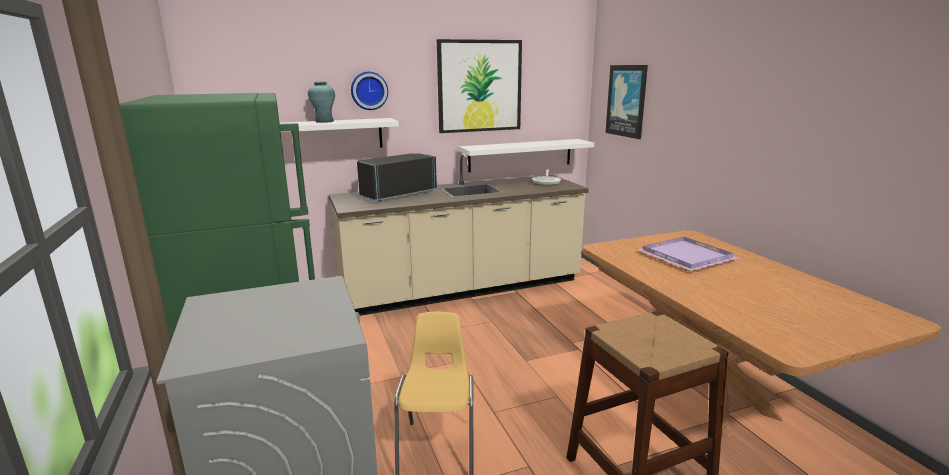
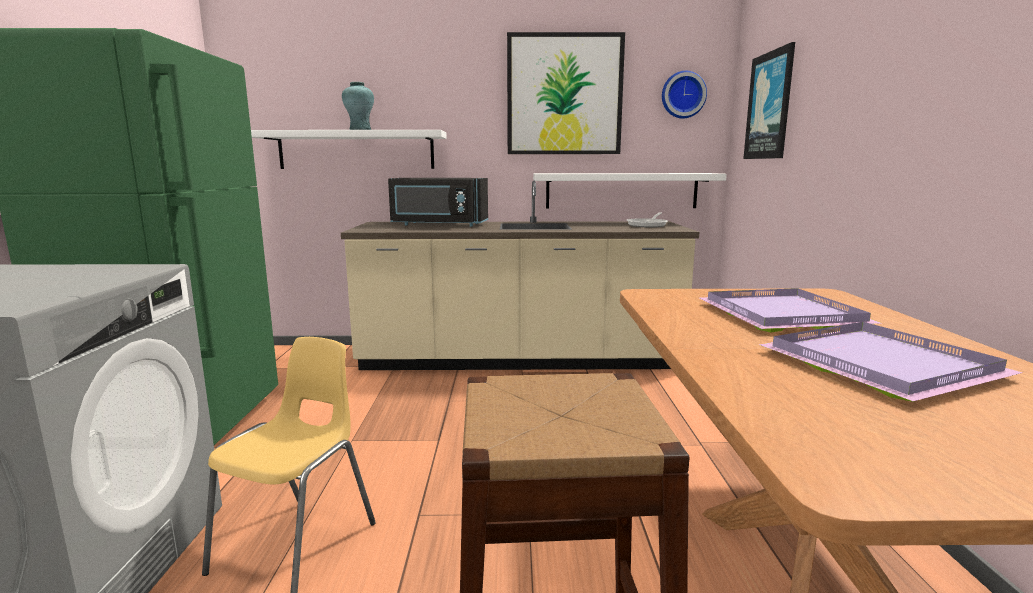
camera: 20 degrees right, 5 degrees down
wall clock [351,72,388,110] -> wall clock moved to [662,71,707,118]
black microwave [357,153,437,202] -> black microwave turned 150 degrees counterclockwise [388,178,488,227]
none -> purple tray [759,322,1023,402]

